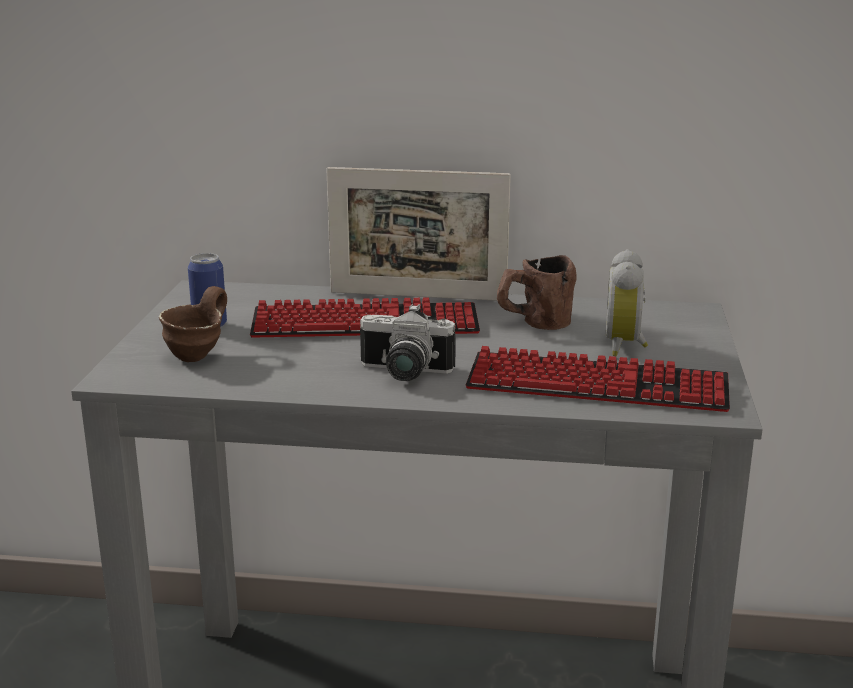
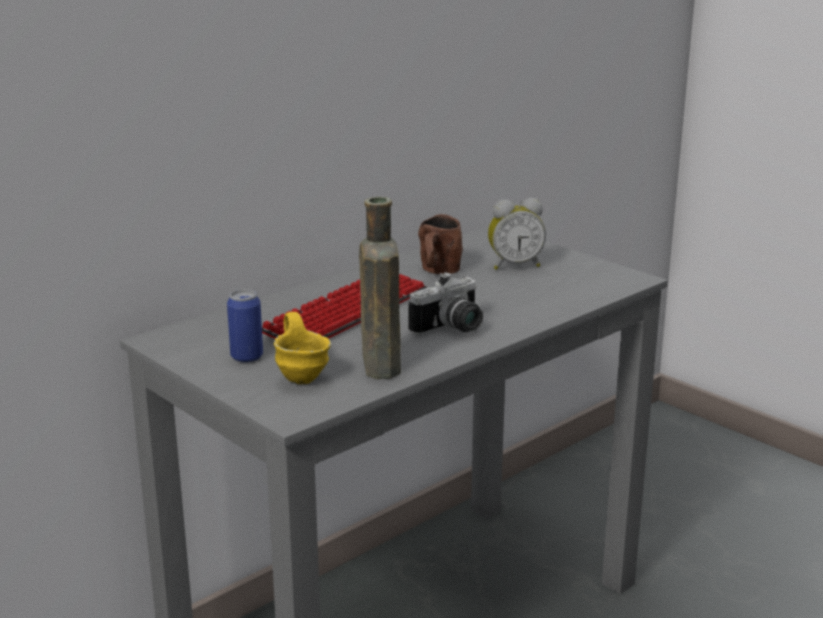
camera: 50 degrees left, 0 degrees up
brown mug [159,286,227,362] -> yellow mug [274,312,331,384]
picture frame [326,167,511,301] -> none
keyboard [465,346,730,412] -> none
alarm clock [606,249,648,356] -> alarm clock turned 60 degrees counterclockwise [488,198,546,270]
none -> brown bottle [359,197,401,379]

